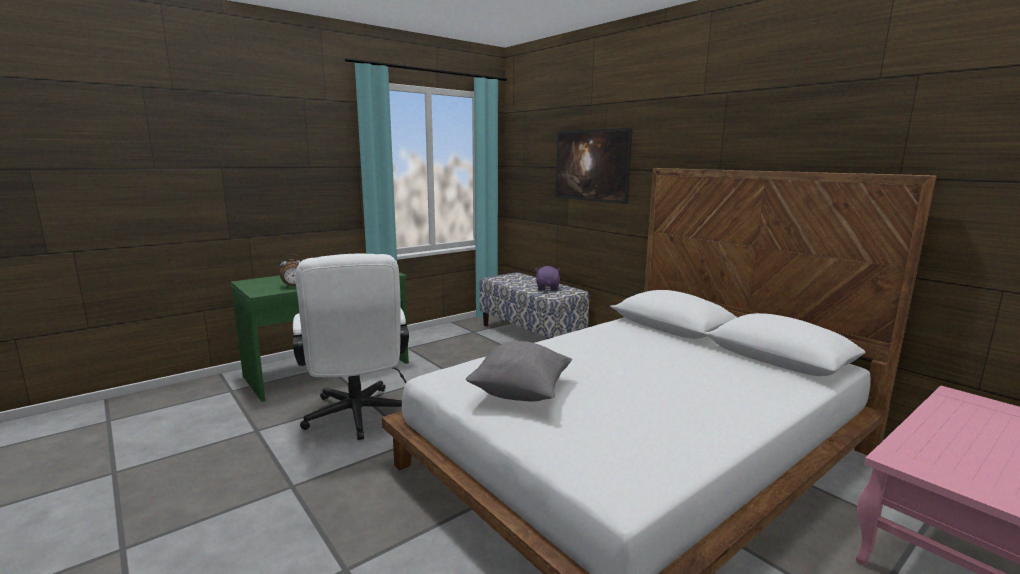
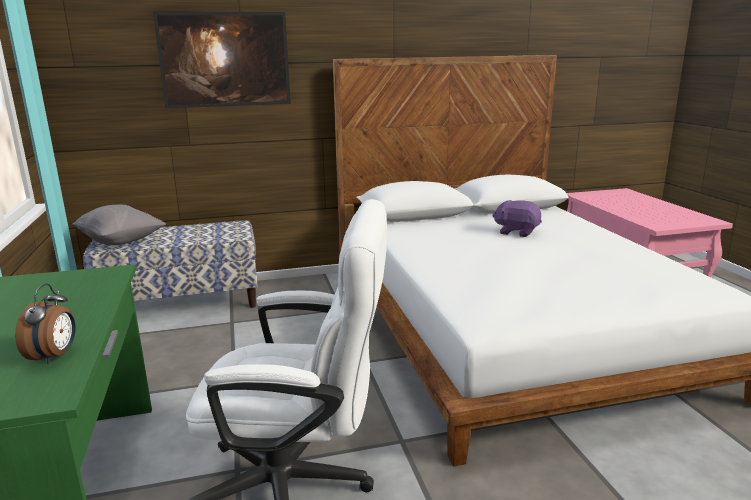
camera: 65 degrees left, 5 degrees up
grey pillow [466,341,572,402] -> grey pillow moved to [72,205,166,245]
purple plush toy [535,266,560,291] -> purple plush toy moved to [492,200,542,237]

